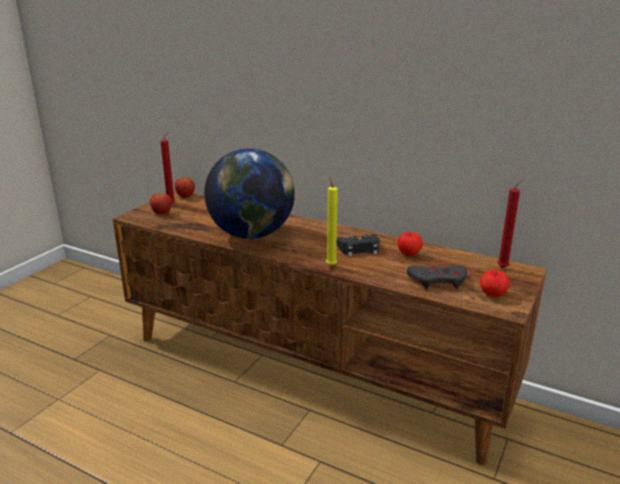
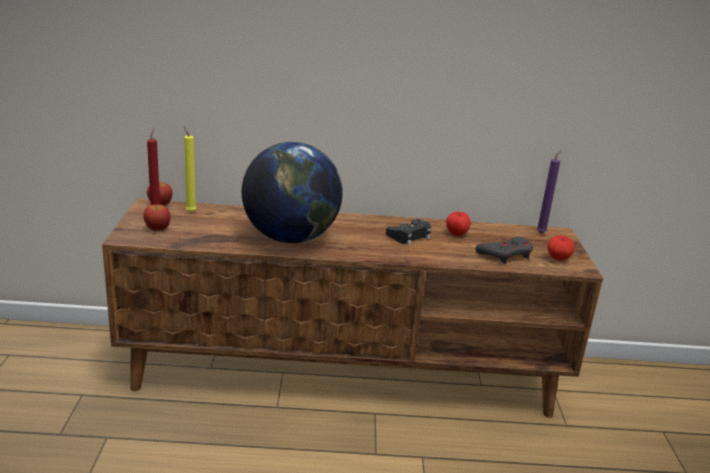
camera: 30 degrees left, 0 degrees up
yellow candle [326,176,338,266] -> yellow candle moved to [184,126,197,212]
red candle [498,179,525,268] -> purple candle [536,150,562,234]

